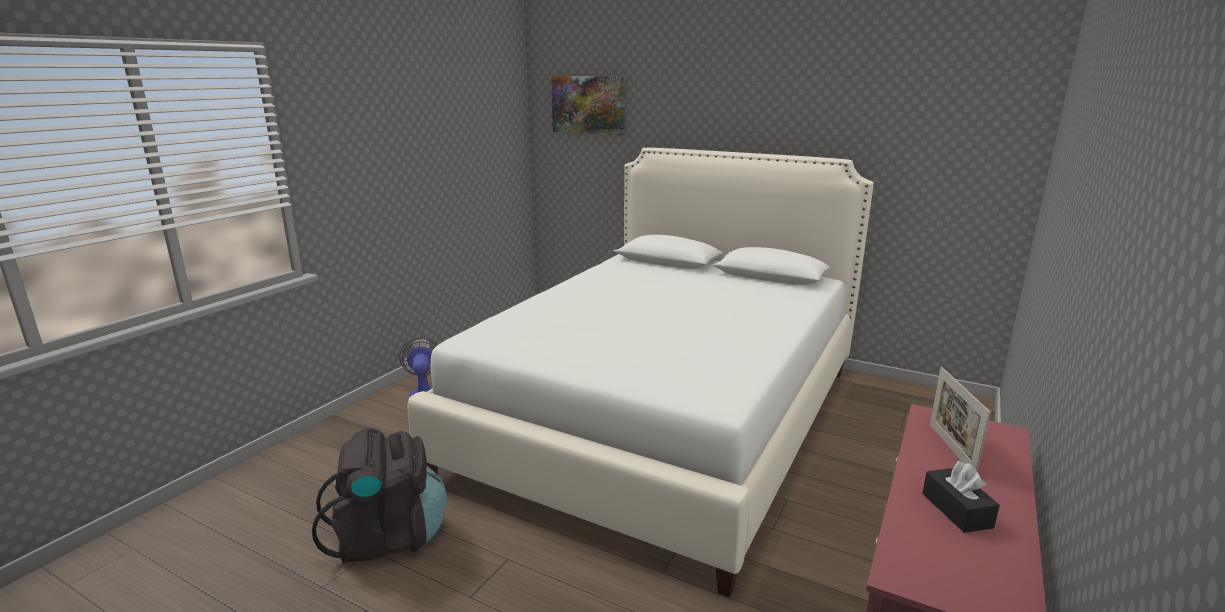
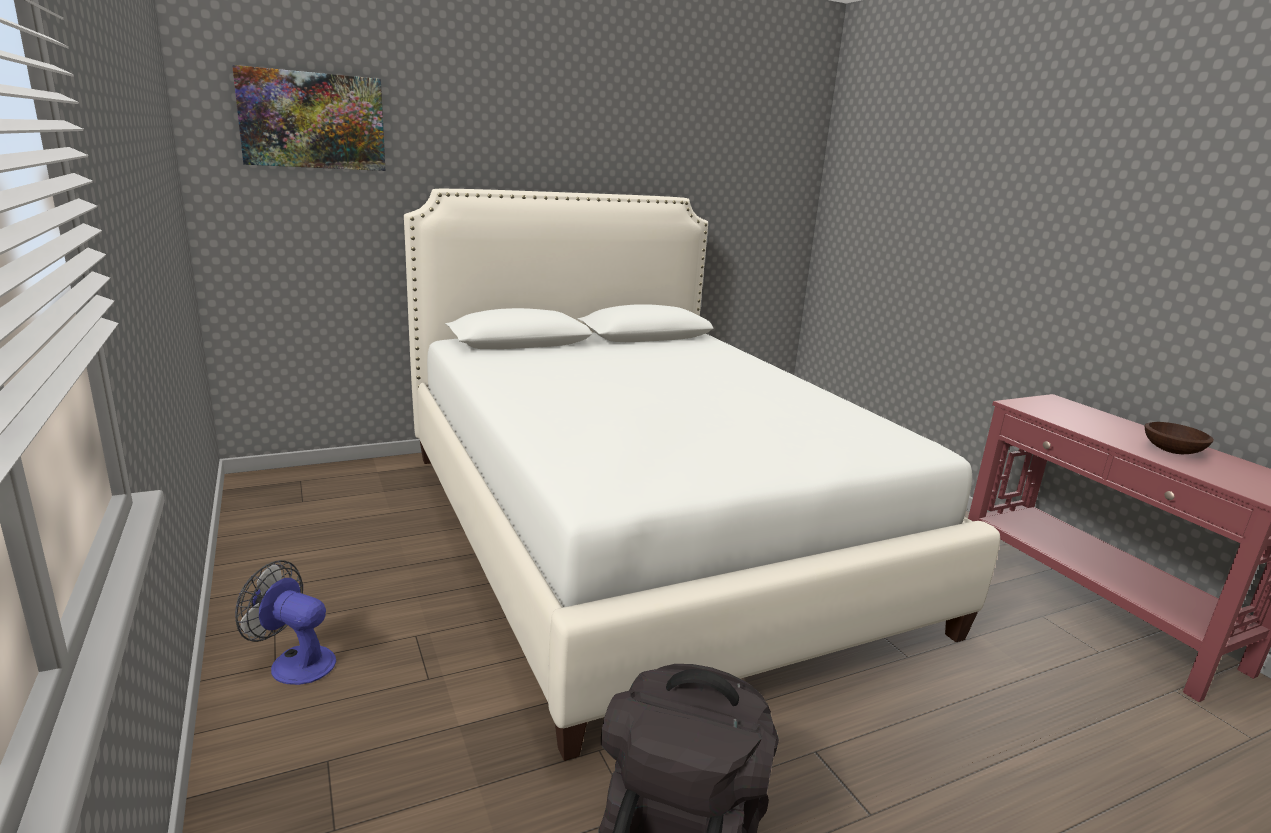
camera: 55 degrees left, 0 degrees up
black tissue box [922,461,1000,533] -> brown bowl [1145,422,1214,454]
picture frame [930,367,991,472] -> none

